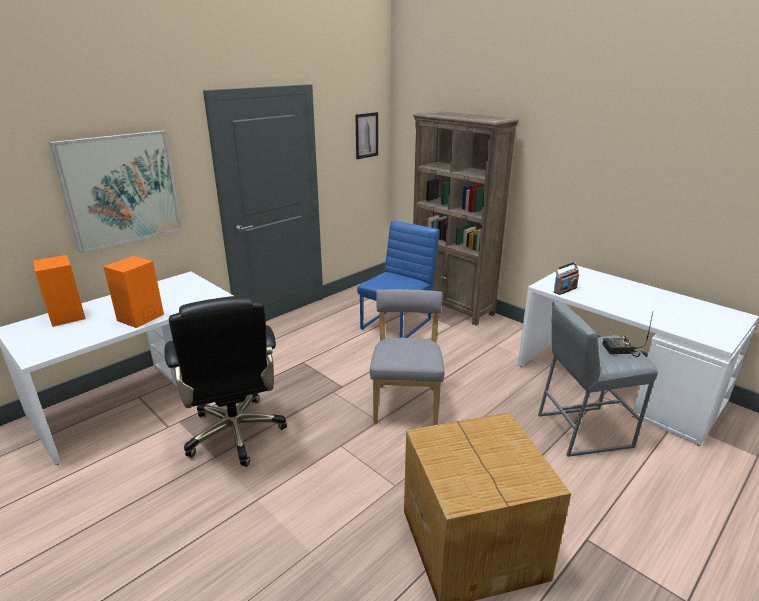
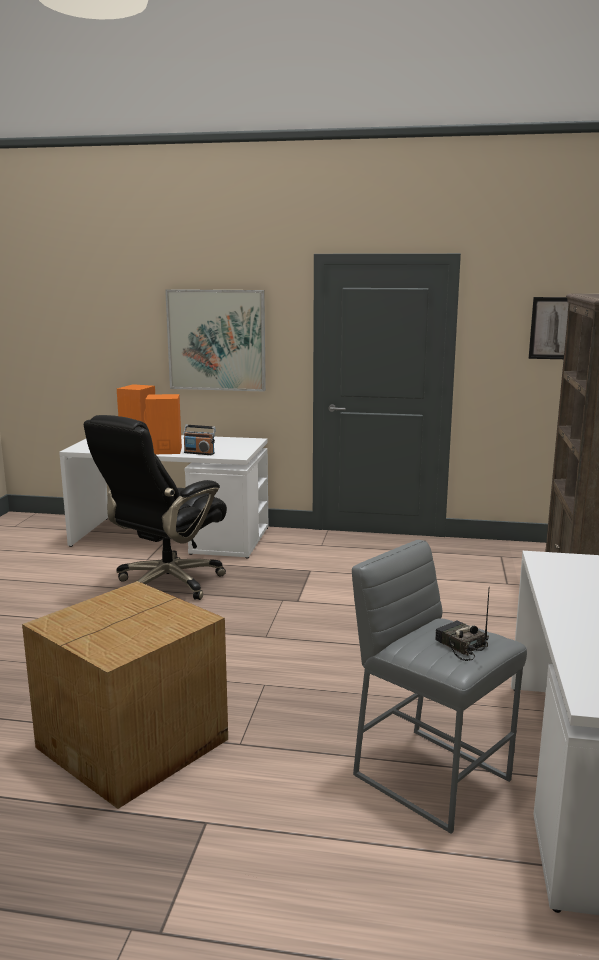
camera: 55 degrees right, 10 degrees down
blue chair [357,221,439,338] -> none
grey chair [370,289,444,425] -> none
radio [554,262,579,295] -> radio moved to [183,425,216,455]

